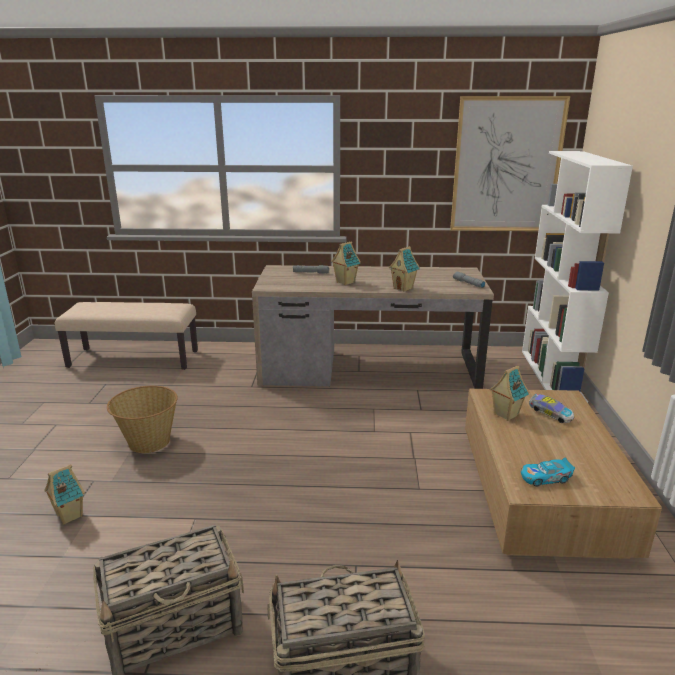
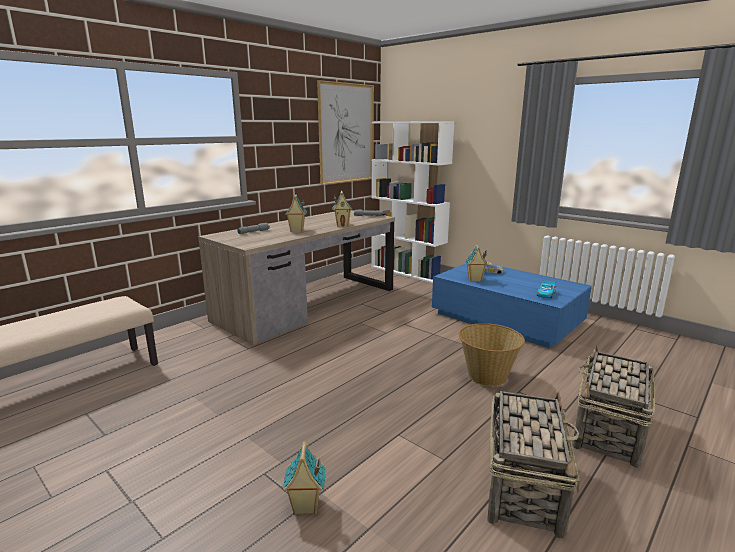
camera: 50 degrees left, 5 degrees down
basket [107,386,178,453] -> basket moved to [458,323,525,386]
brown coffee table [465,389,662,559] -> blue coffee table [432,264,592,348]

